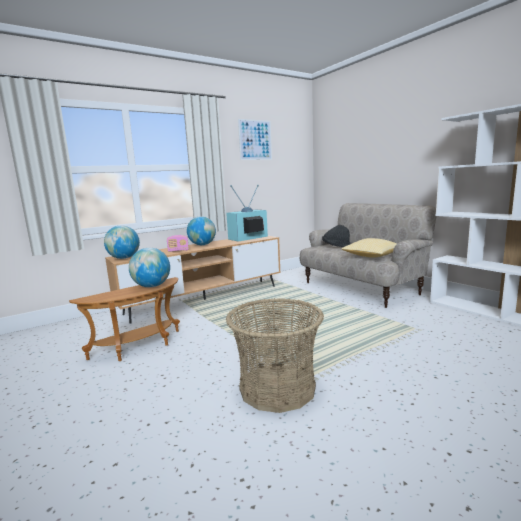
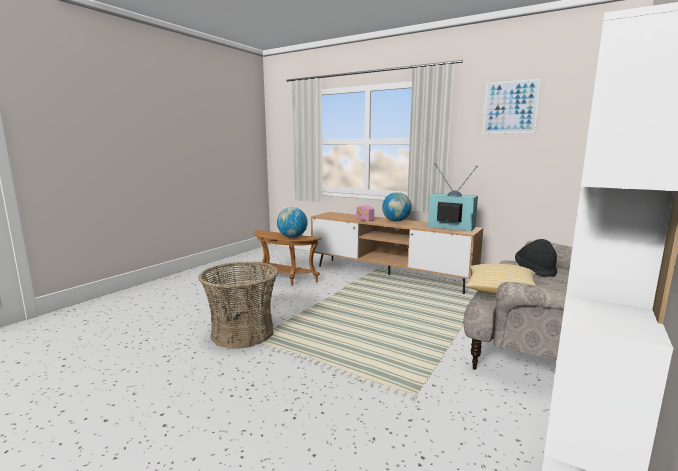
camera: 65 degrees right, 0 degrees up
globe [104,225,140,259] -> none

